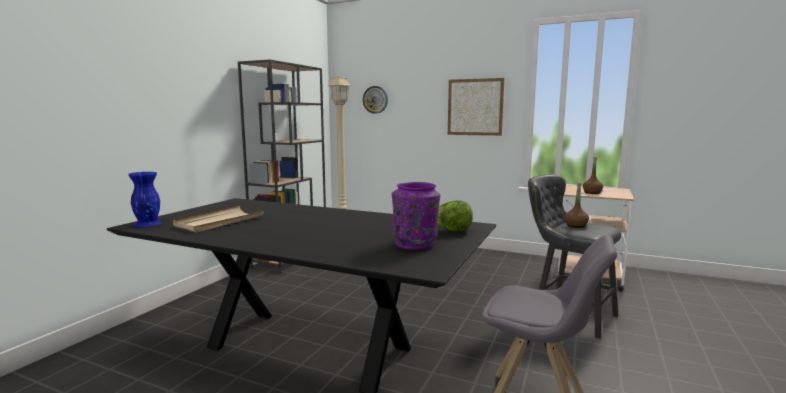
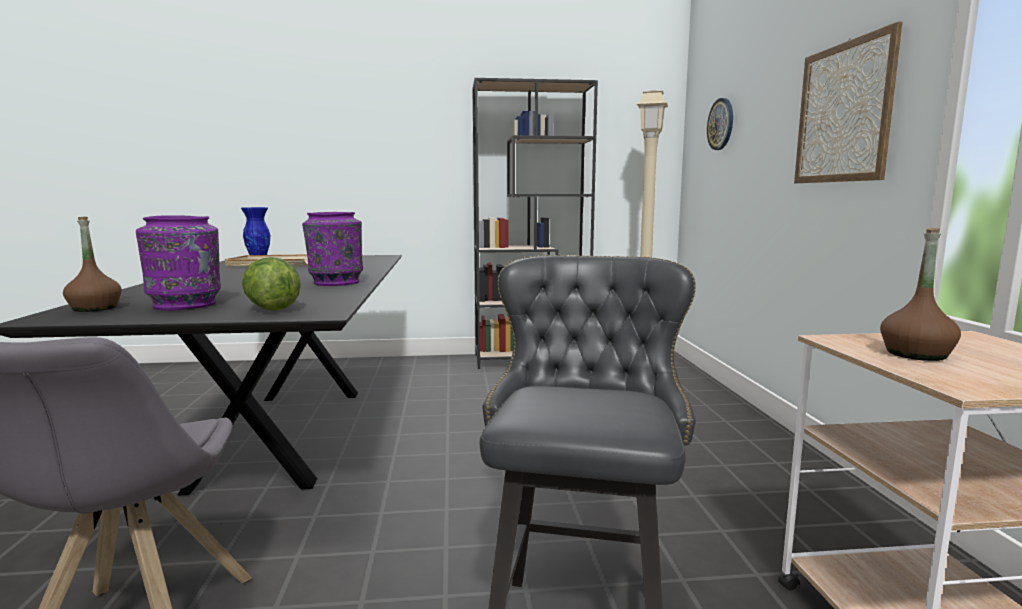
camera: 60 degrees right, 0 degrees up
brown bottle [564,182,589,228] -> brown bottle moved to [63,217,122,312]
none -> purple vase [302,212,363,286]

